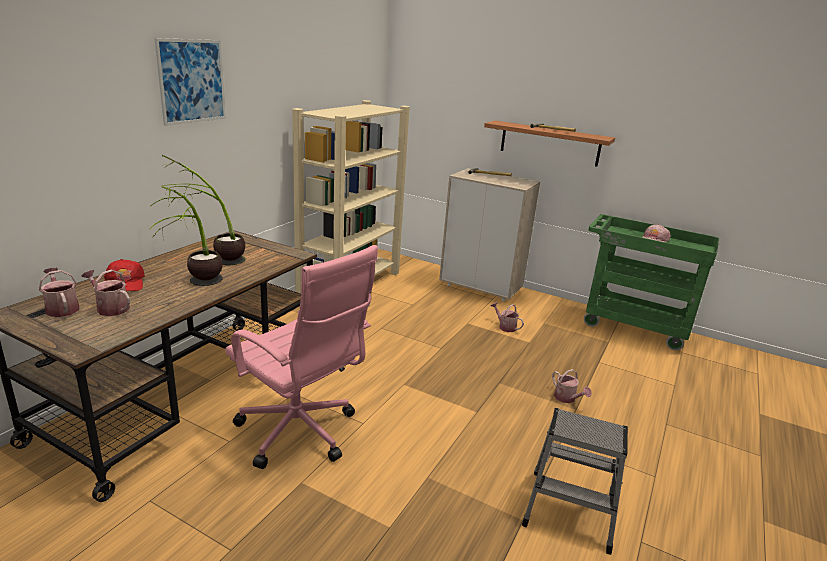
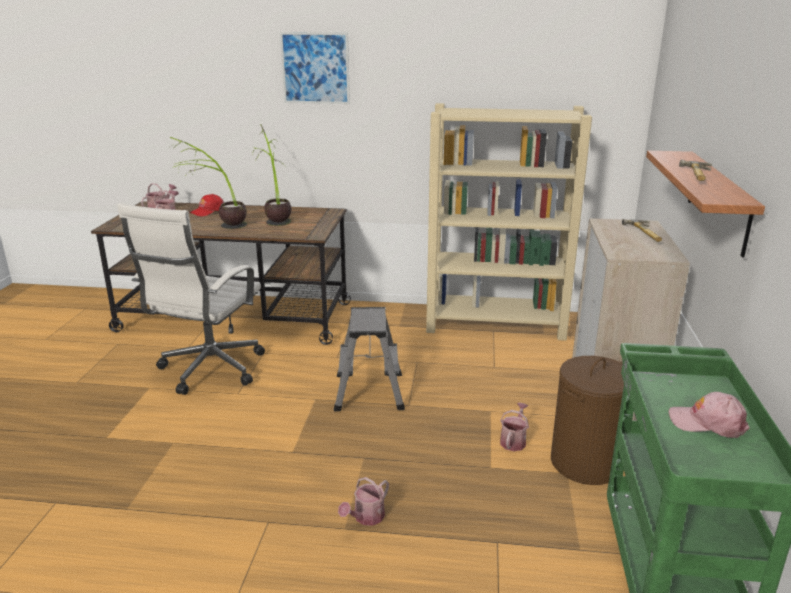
camera: 70 degrees right, 0 degrees up
pink office chair [225,245,378,469] -> white office chair [117,203,265,395]
grey step ladder [522,408,628,555] -> grey step ladder moved to [334,307,405,411]
none -> brown laundry basket [551,356,624,485]

